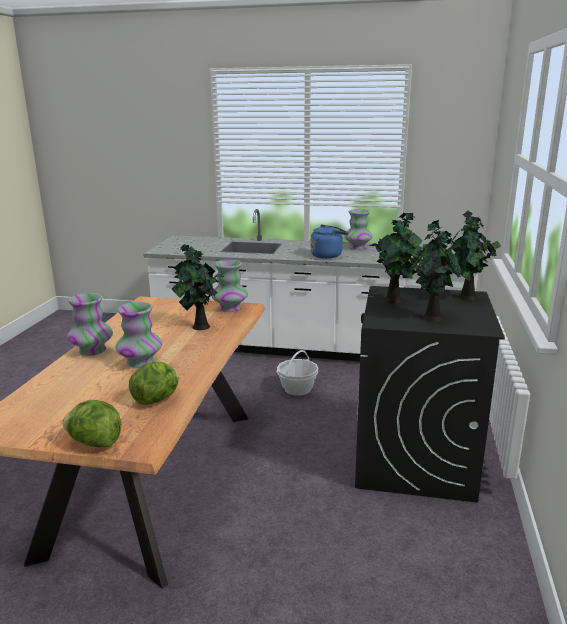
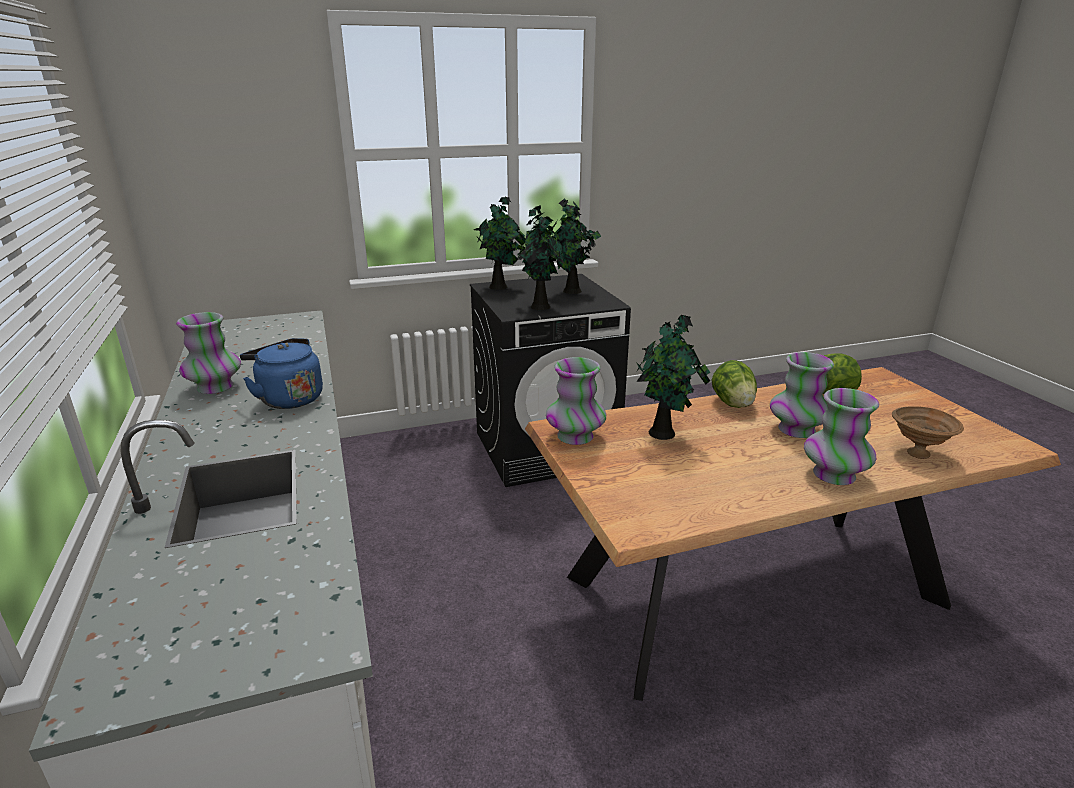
camera: 120 degrees left, 5 degrees up
lettuce [63,400,121,447] -> lettuce moved to [712,360,757,408]
basket [277,350,318,396] -> none
none -> brown bowl [892,406,964,459]

